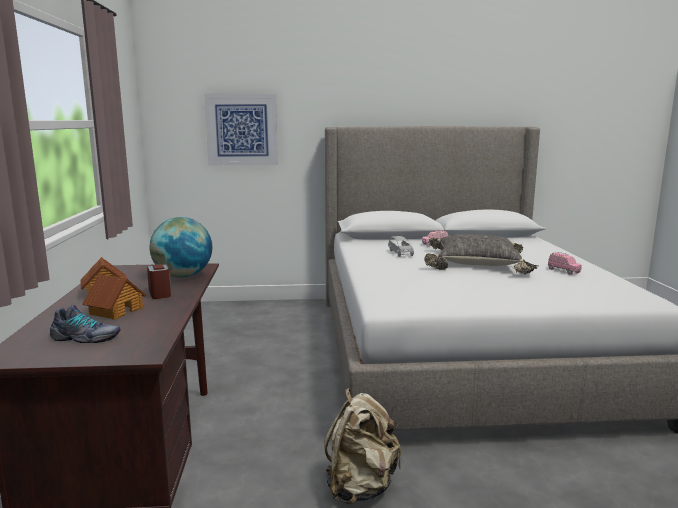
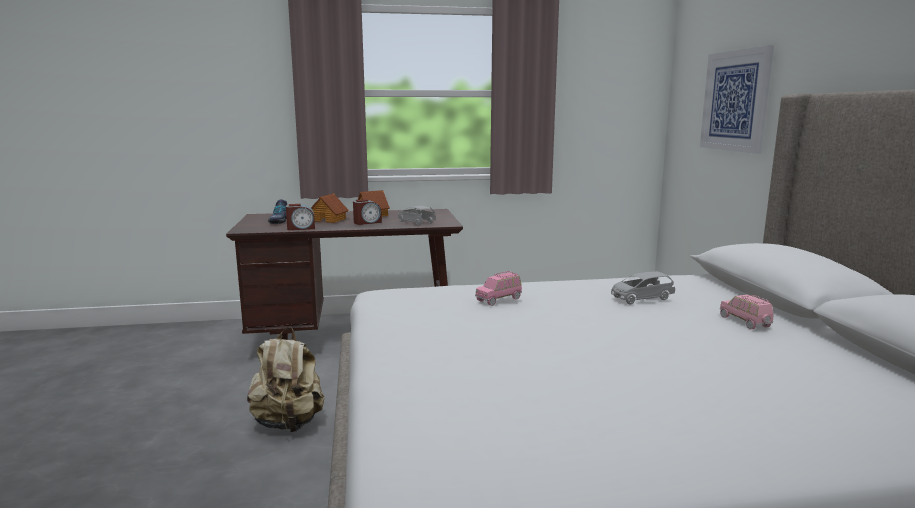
camera: 85 degrees right, 0 degrees up
globe [150,217,212,278] -> grey toy car [398,206,436,226]
pillow [424,234,538,274] -> none
pink toy car [548,252,582,275] -> pink toy car moved to [475,271,522,306]
none -> alarm clock [286,204,315,230]

